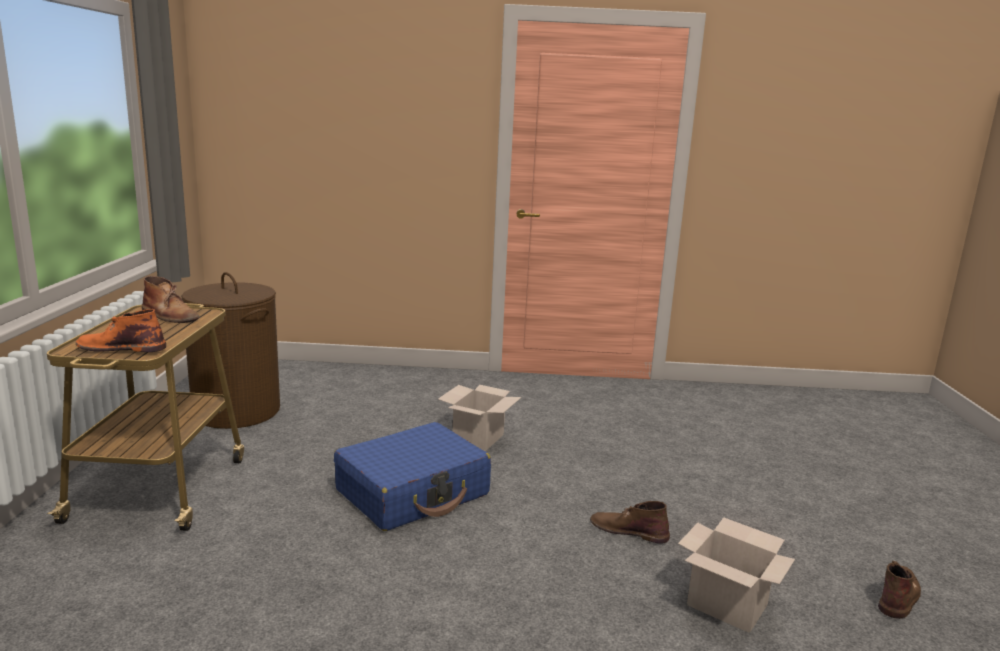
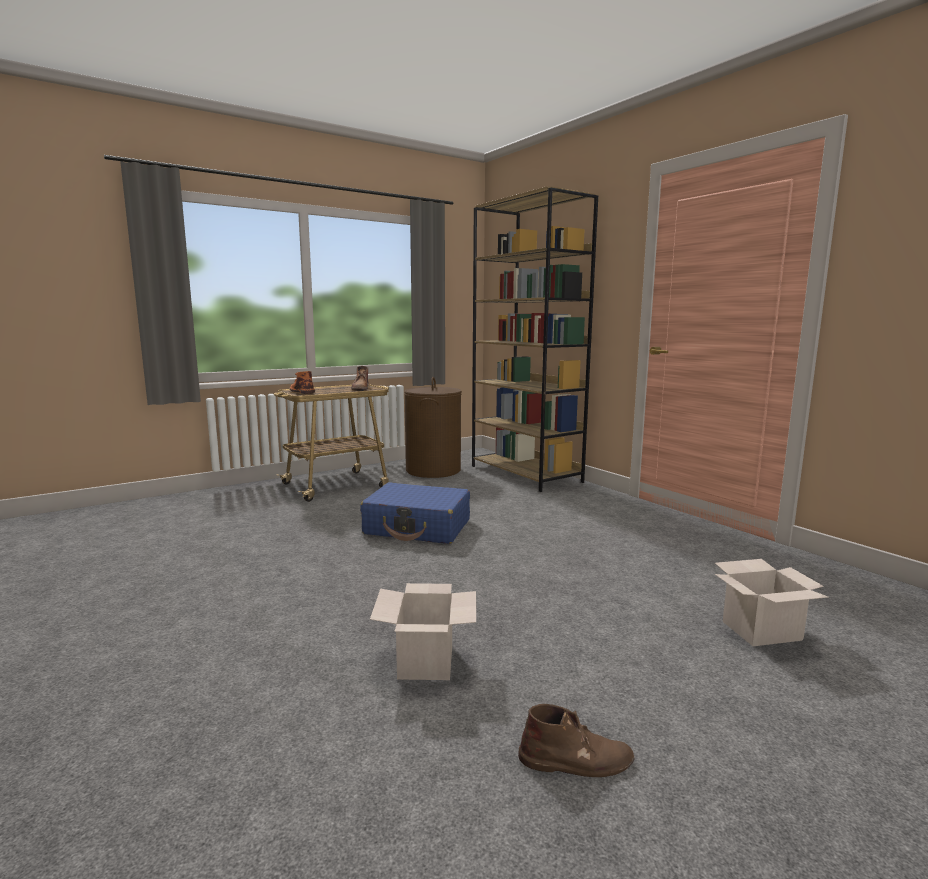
camera: 55 degrees right, 5 degrees down
cardboard box [438,385,521,451] -> cardboard box moved to [715,559,828,646]
brown boot [590,501,670,544] -> none
none -> brown bookcase [472,186,598,492]

